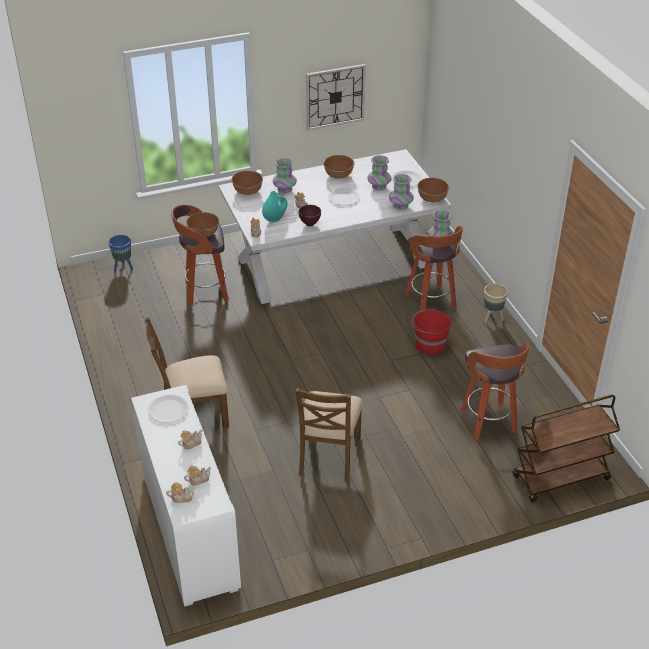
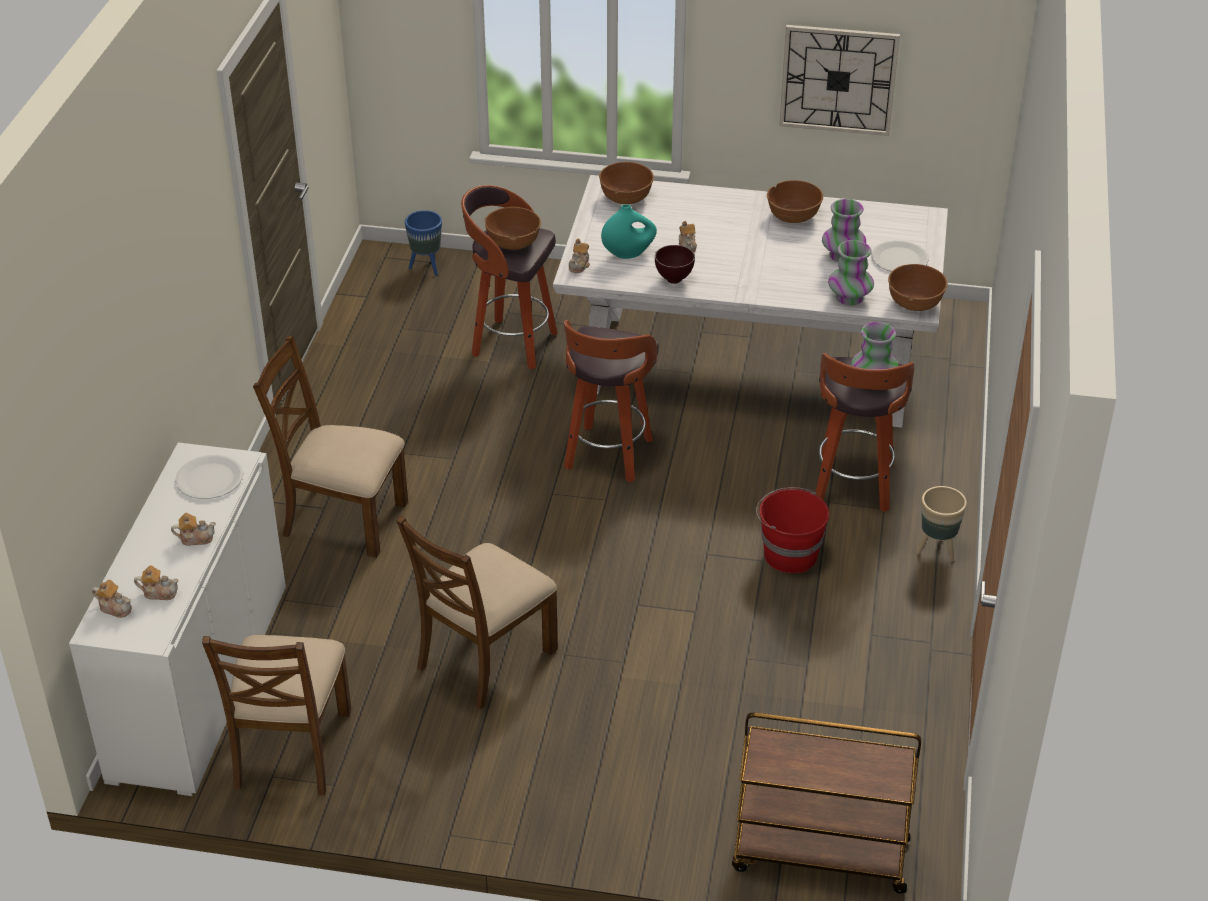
camera: 30 degrees right, 0 degrees up
vase [273,158,297,193] -> none
white plate [328,188,360,206] -> none
stool [461,344,529,440] -> stool moved to [564,320,659,482]
none -> brown chair [202,635,351,796]

